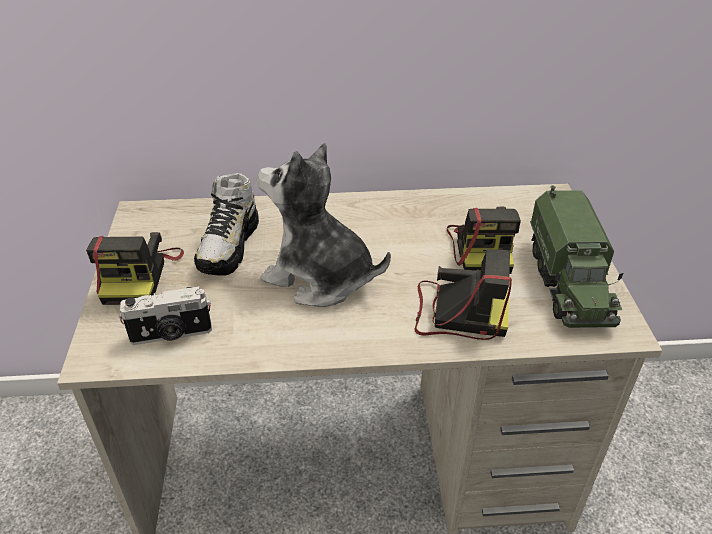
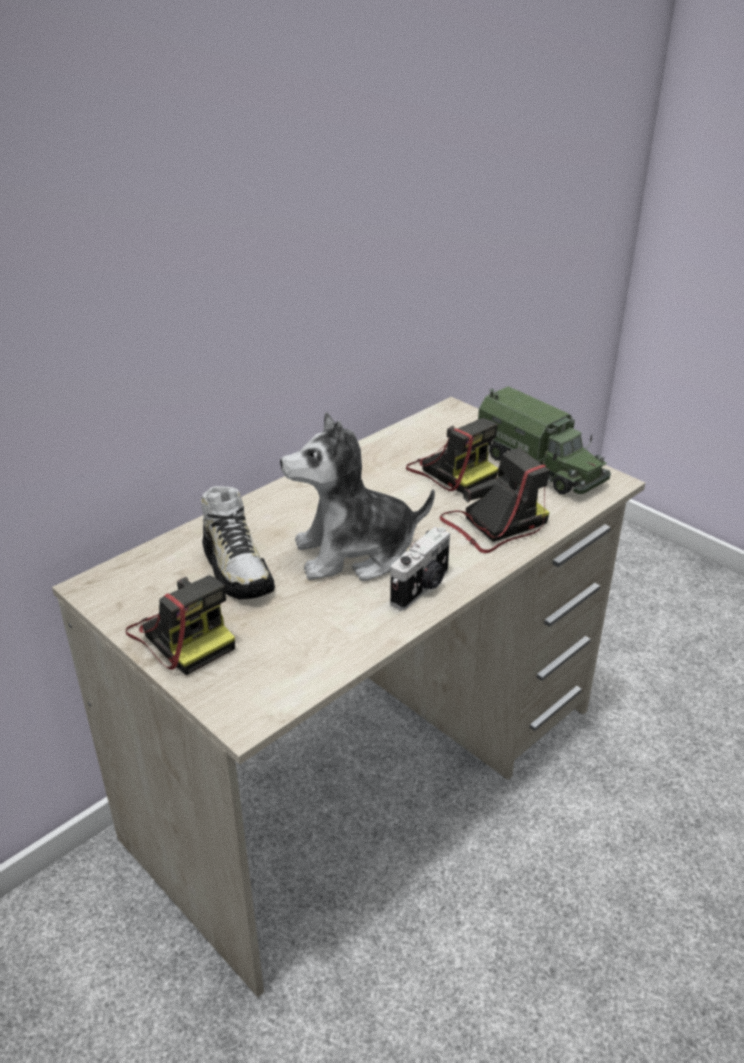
camera: 40 degrees left, 5 degrees down
camera [119,286,212,345] -> camera moved to [390,527,450,611]

